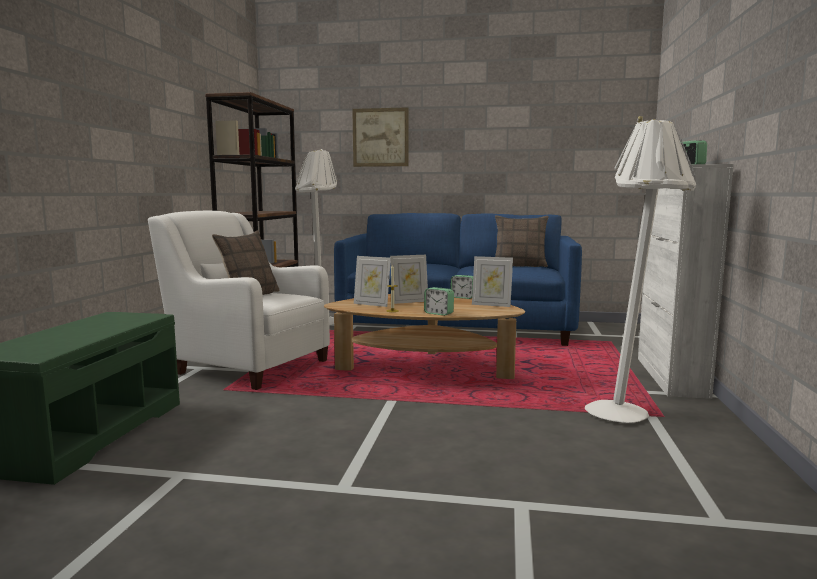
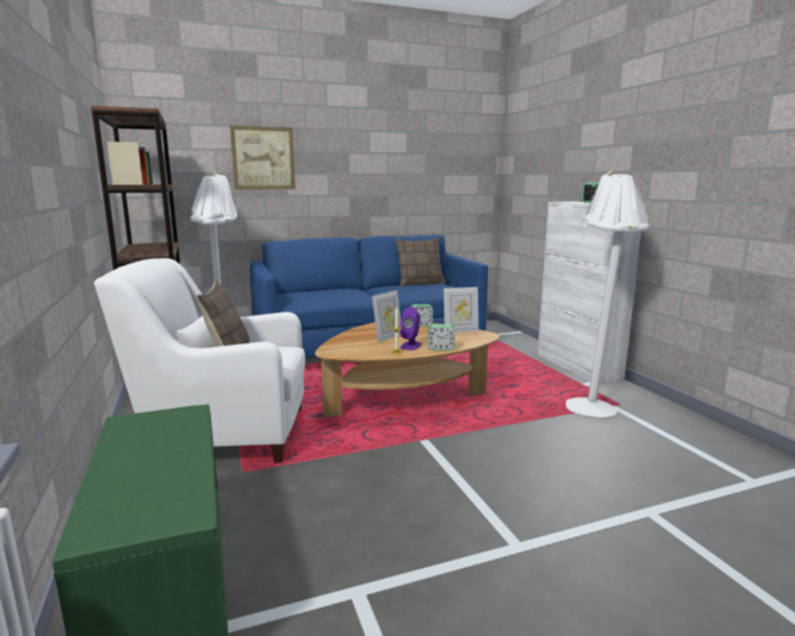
camera: 30 degrees left, 5 degrees up
picture frame [354,256,391,307] -> none
none -> purple speaker [400,307,421,350]

